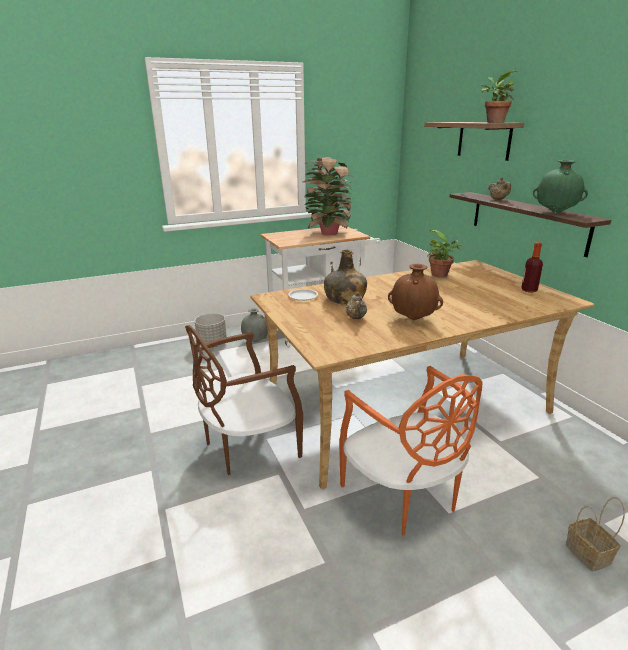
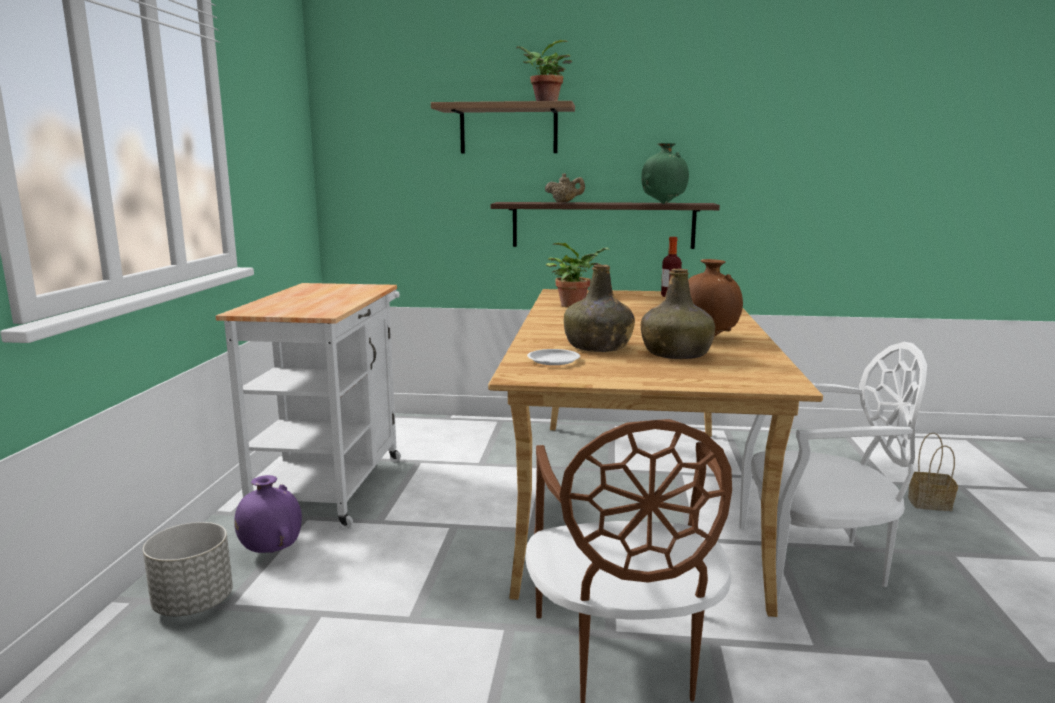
camera: 60 degrees left, 10 degrees down
grey vase [241,308,268,342] -> purple vase [234,475,302,553]
potted plant [302,157,355,235] -> none
orange chair [339,366,482,536] -> white chair [739,342,927,599]
beige teapot [346,292,367,319] -> green bottle [641,269,715,359]

